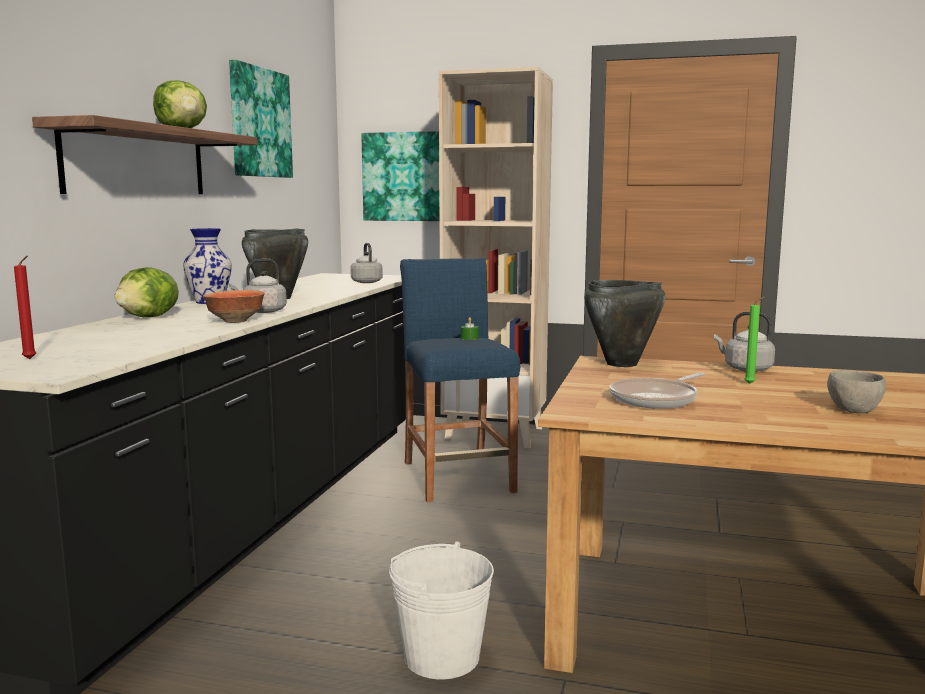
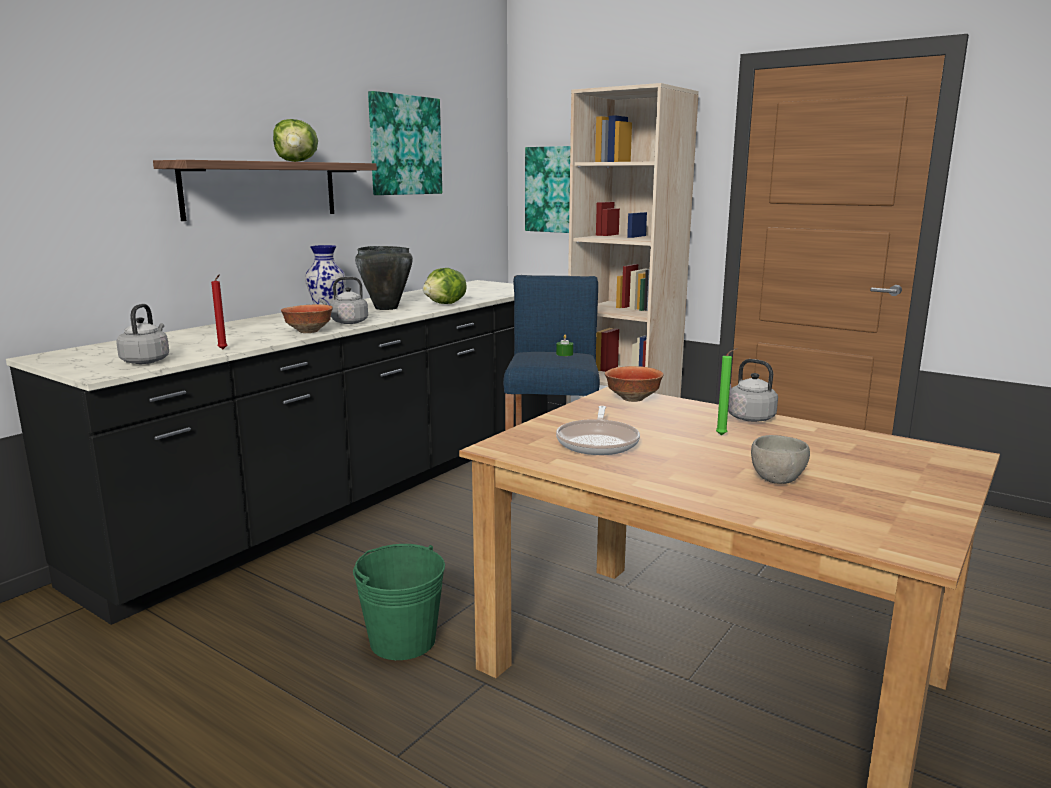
camera: 20 degrees right, 5 degrees up
red candle [14,255,36,359] -> red candle moved to [211,274,227,349]
lettuce [115,267,179,317] -> lettuce moved to [423,268,467,304]
grey kettle [351,243,383,283] -> grey kettle moved to [116,304,169,364]
white bucket [389,542,494,679] -> green bucket [353,544,445,660]
black cooking pot [584,280,665,367] -> bowl [605,366,664,402]
frying pan [609,373,705,409] -> frying pan turned 60 degrees counterclockwise [556,406,640,455]

